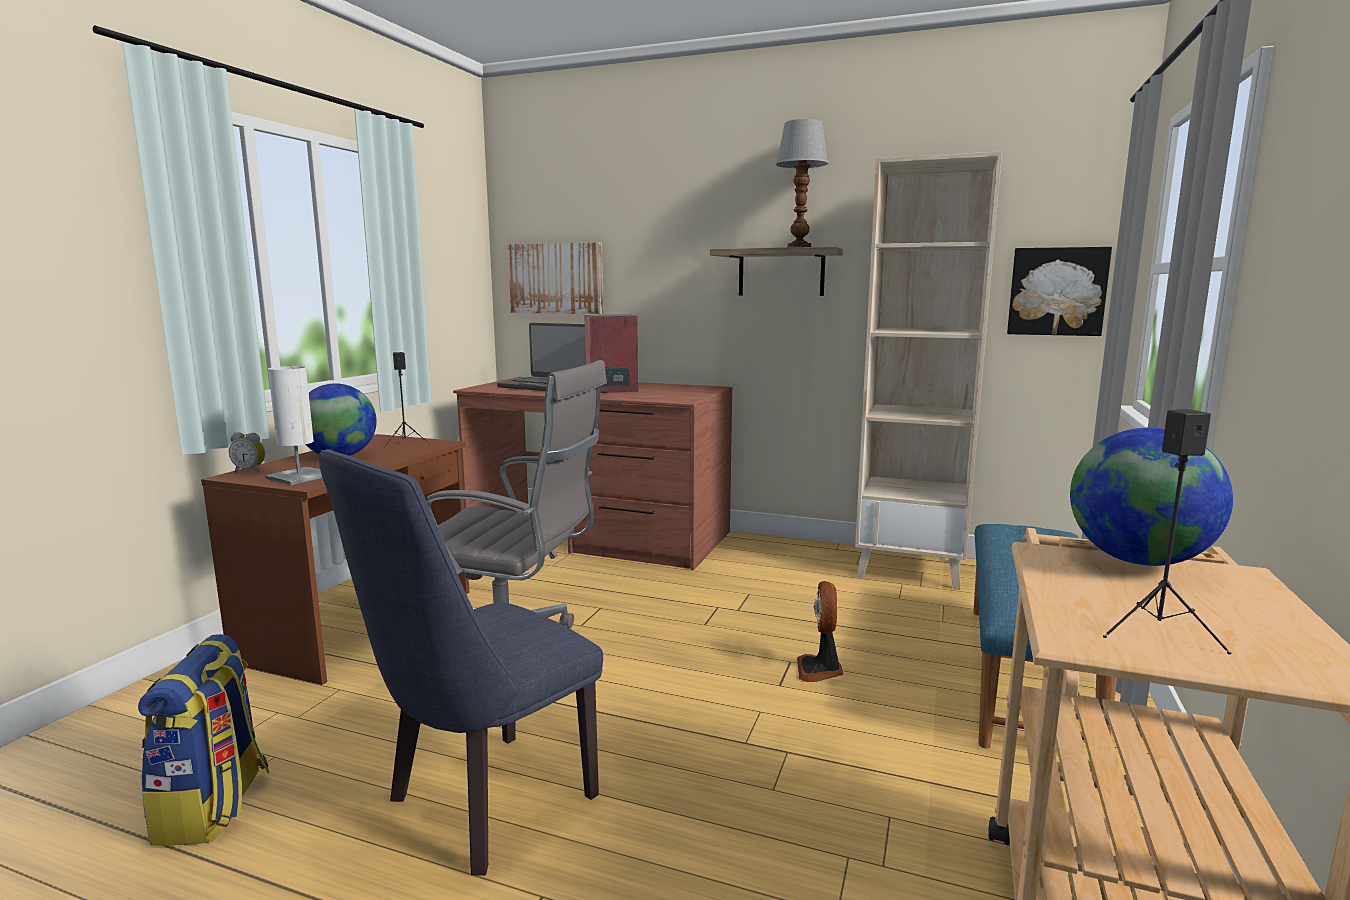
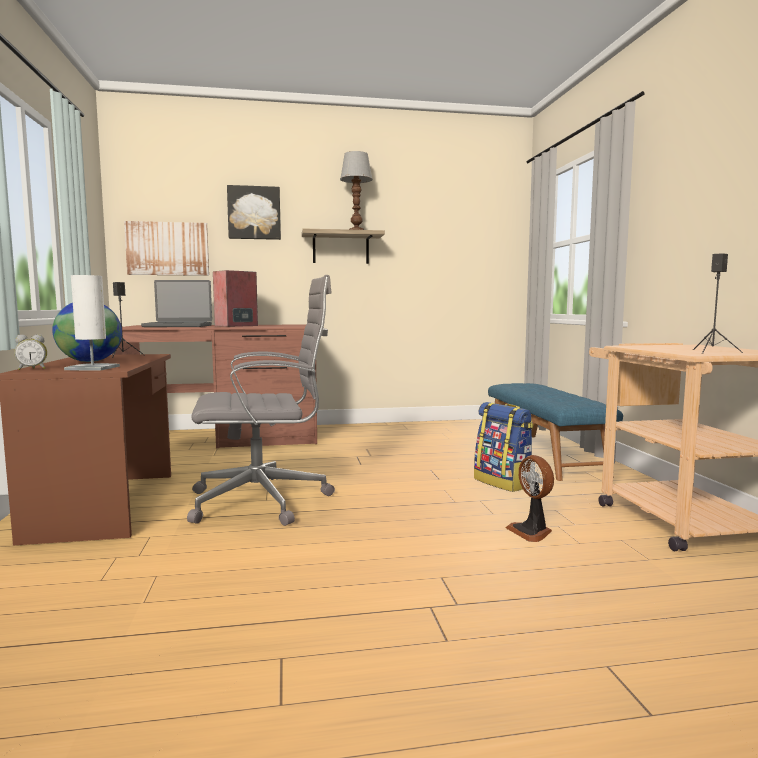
camera: 30 degrees left, 5 degrees down
backpack [138,634,270,846] -> backpack moved to [474,402,534,492]
blue chair [319,449,603,876] -> none
fan [797,581,843,682] -> fan moved to [506,455,554,542]
beige bookcase [855,151,1002,590] -> none
picture [1007,247,1112,336] -> picture moved to [227,185,281,240]
globe [1070,428,1233,566] -> none

